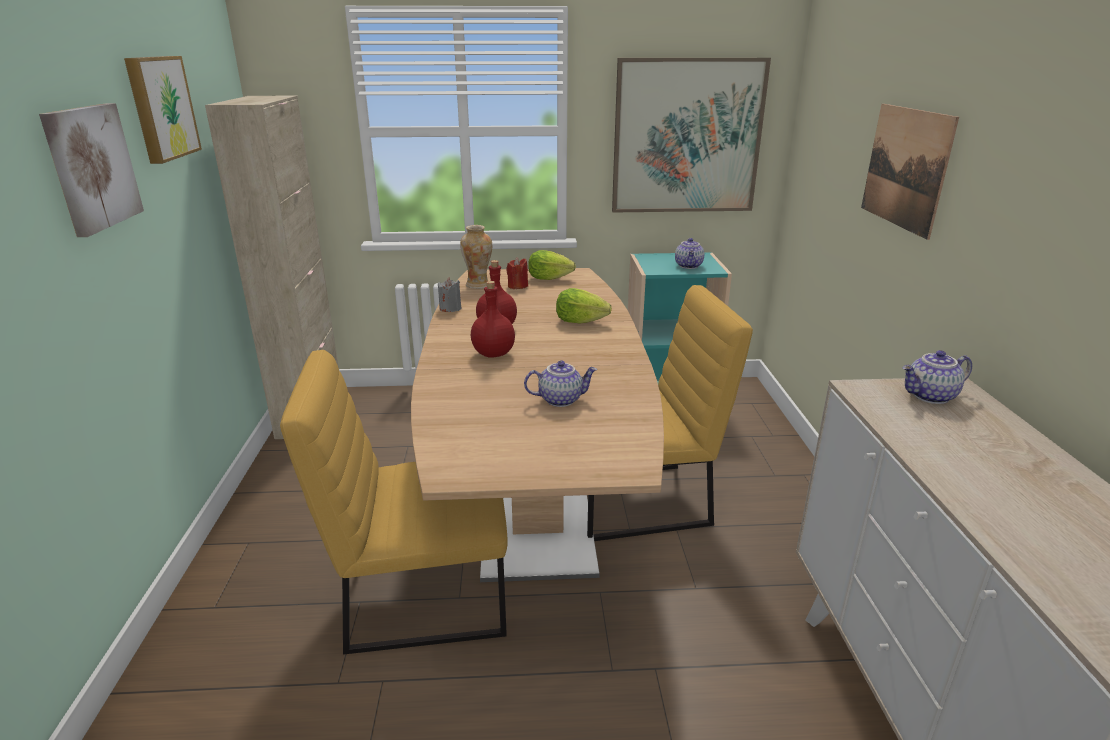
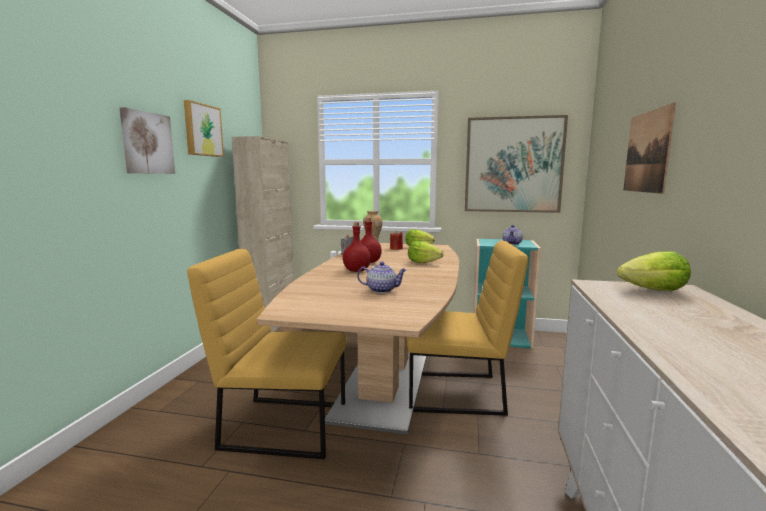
camera: 15 degrees right, 15 degrees down
teapot [902,350,972,404] -> lettuce [617,251,691,291]

